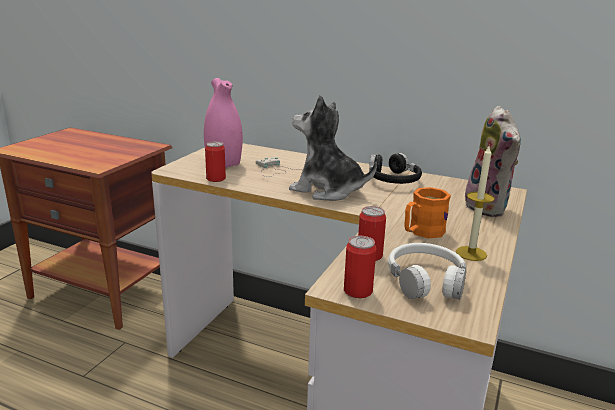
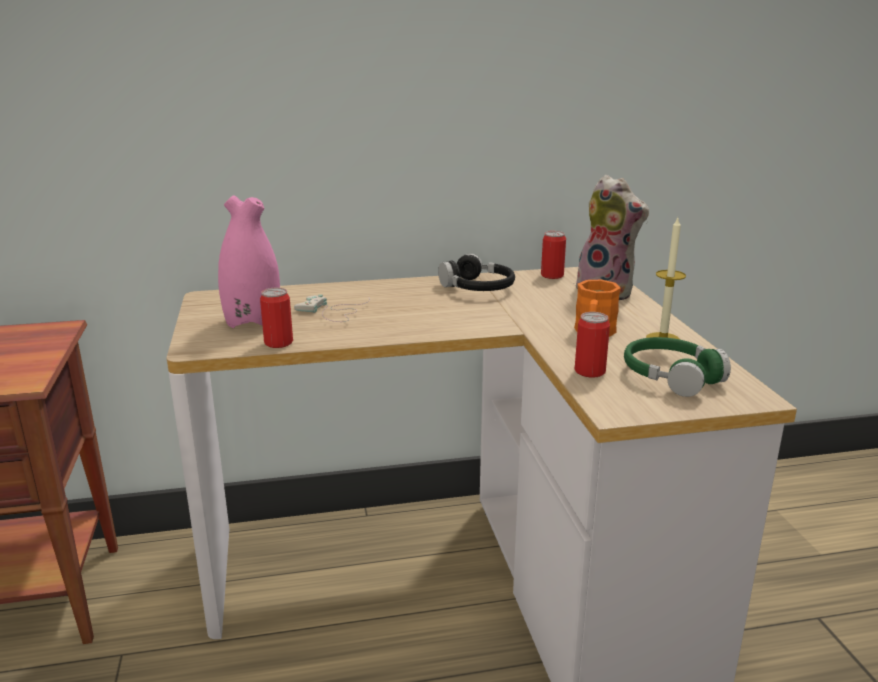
camera: 35 degrees left, 0 degrees up
plush toy [289,95,377,201] -> none
can [344,236,376,298] -> can moved to [541,231,566,279]
white headphones [388,243,466,300] -> green headphones [624,337,731,397]

